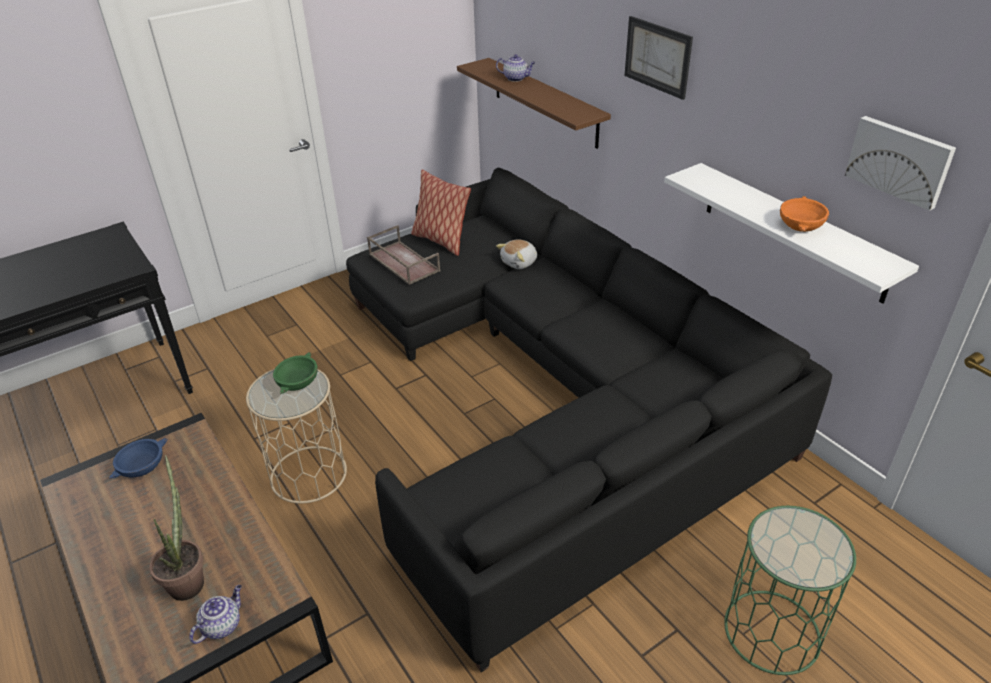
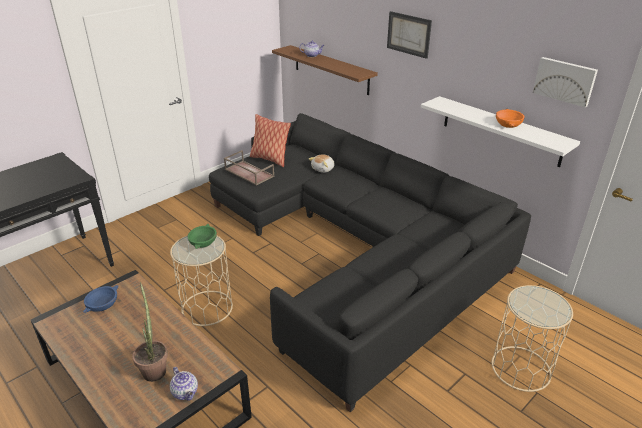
camera: 10 degrees left, 5 degrees down
teapot [189,585,242,644] -> teapot turned 120 degrees clockwise [170,367,198,401]
green side table [724,506,856,675] -> beige side table [492,285,573,392]

